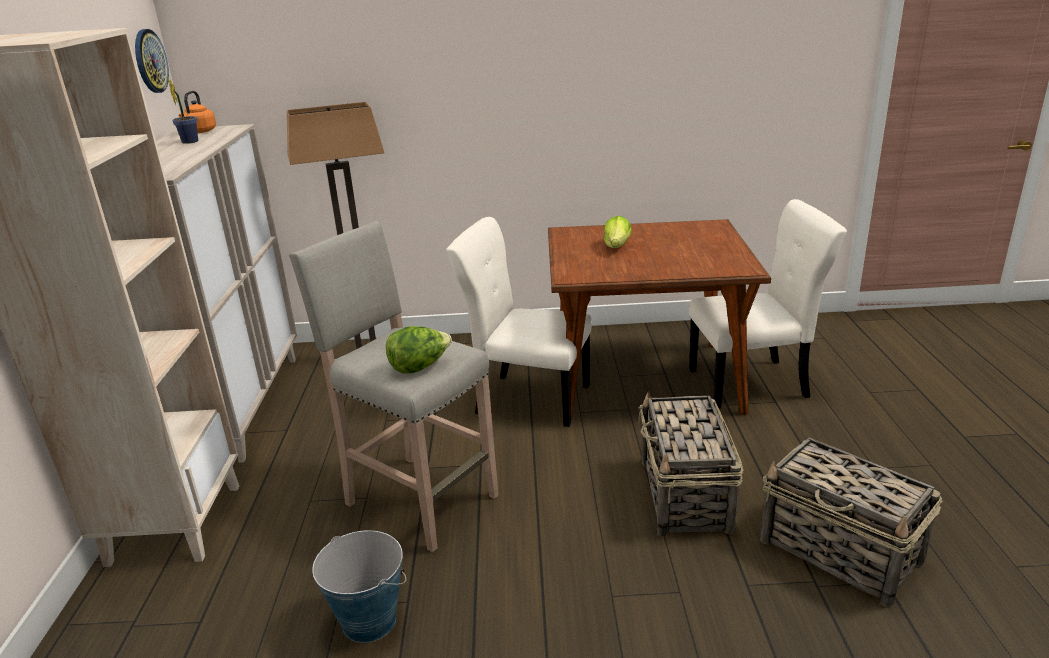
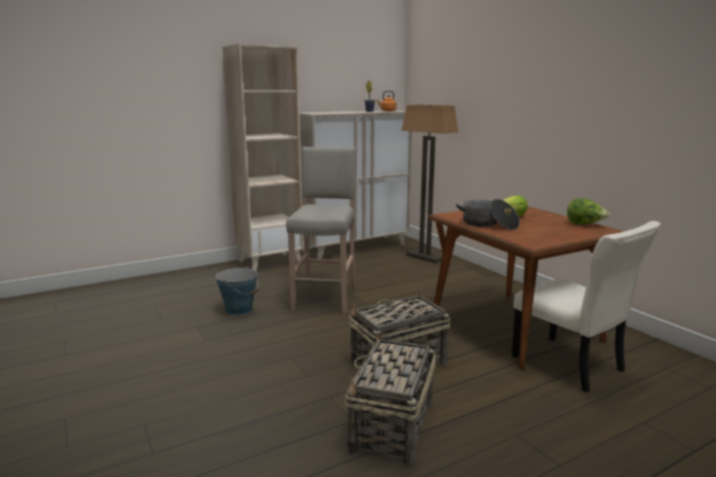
camera: 60 degrees right, 10 degrees down
wall clock [135,29,169,93] -> none
lettuce [386,326,452,374] -> lettuce moved to [567,198,610,225]
beige chair [446,217,592,427] -> none
none -> cooking pot [456,199,520,230]

